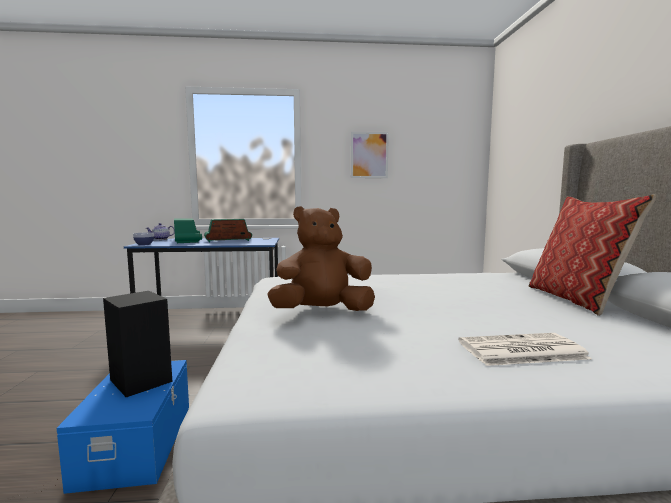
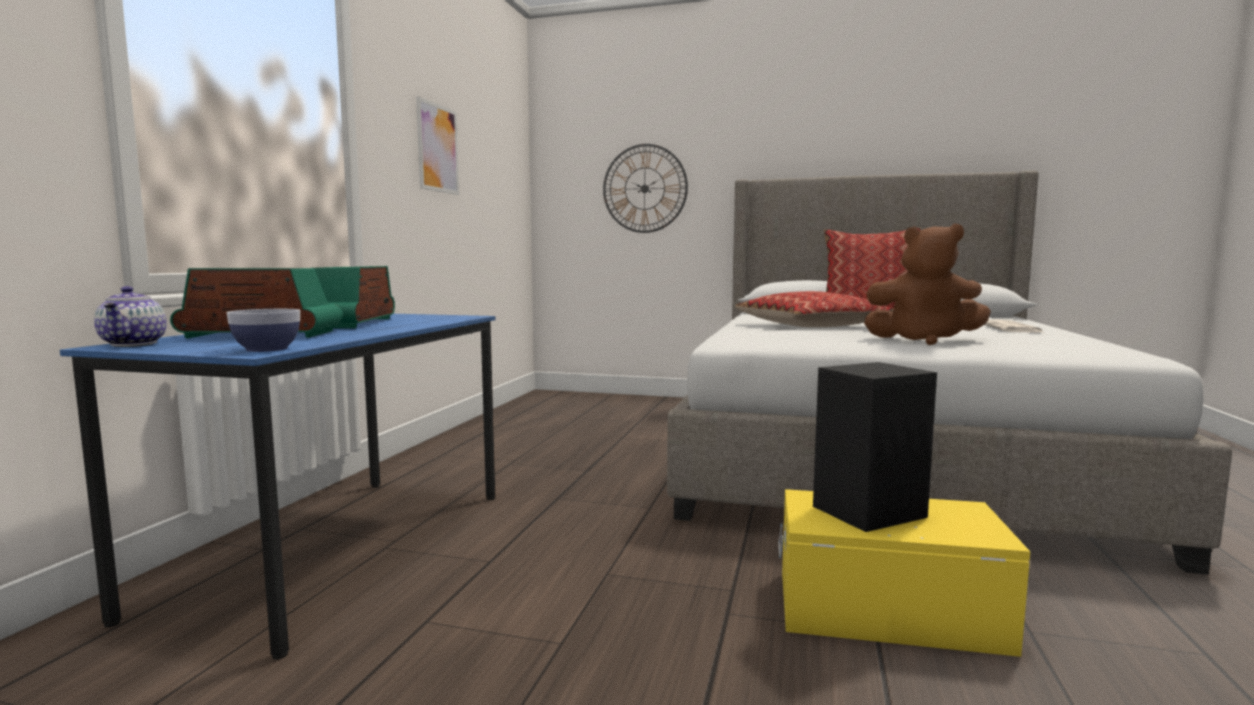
camera: 70 degrees left, 0 degrees up
blue storage box [56,360,189,494] -> yellow storage box [778,489,1030,657]
brown plush toy [267,206,375,311] -> brown plush toy turned 75 degrees counterclockwise [864,223,991,345]
none -> wall clock [603,144,688,233]
none -> pillow [735,291,893,327]

